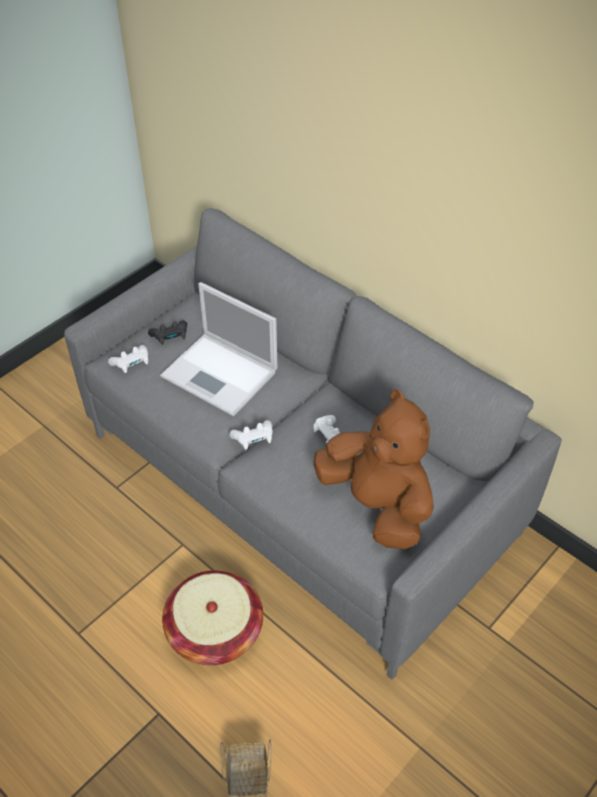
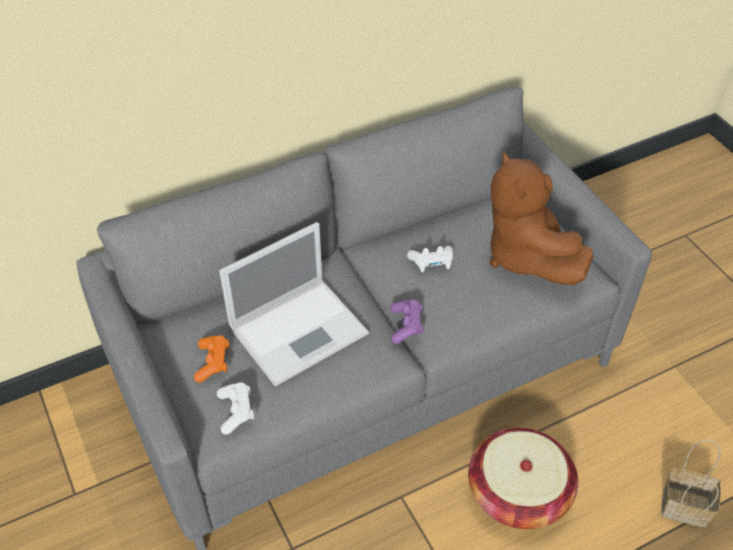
camera: 70 degrees left, 0 degrees up
black game controller [148,320,187,345] -> orange game controller [194,335,230,383]
white game controller [229,420,273,450] -> purple game controller [390,300,424,344]
brown plush toy [313,389,434,549] -> brown plush toy turned 90 degrees counterclockwise [489,150,594,285]

